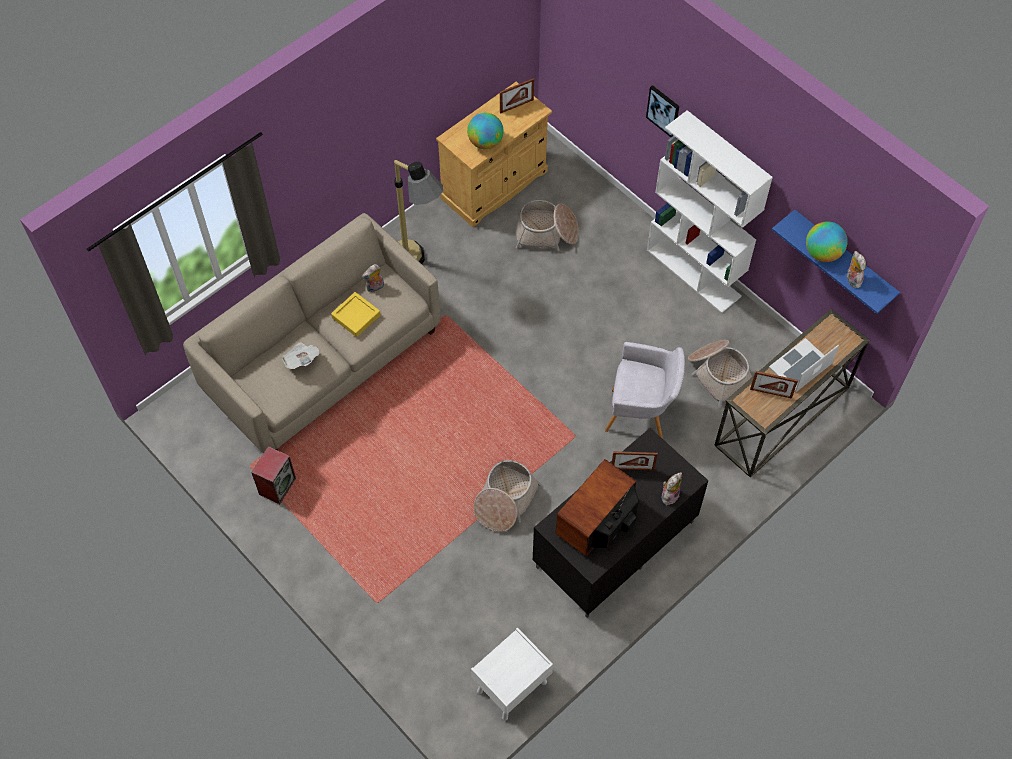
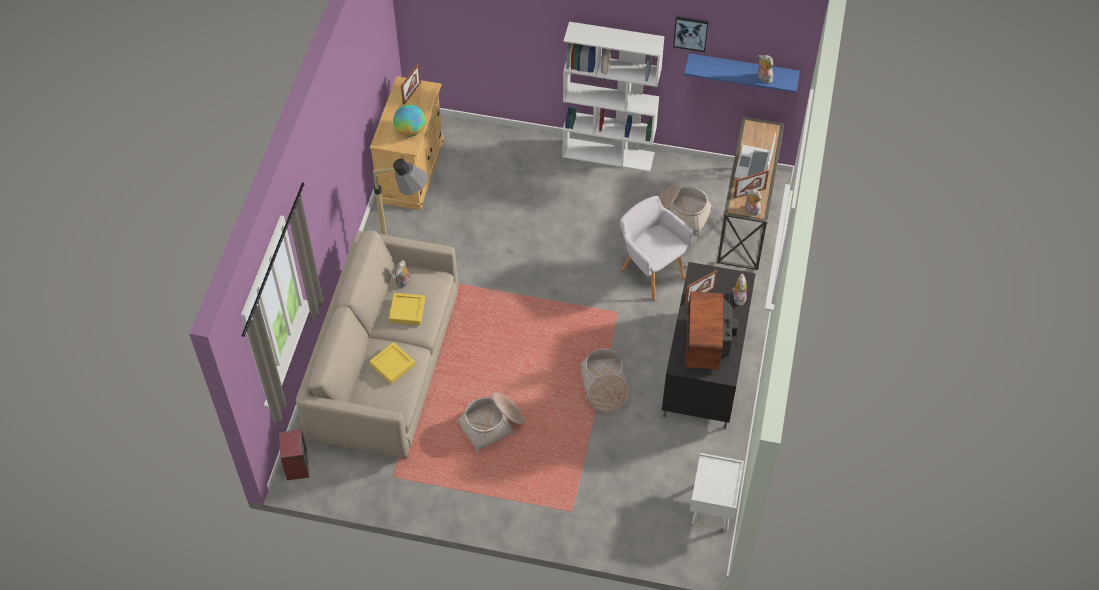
camera: 35 degrees left, 5 degrees down
speaker [251,446,296,504] -> speaker moved to [279,429,309,480]
newspaper [282,342,319,369] -> yellow tray [369,342,415,384]
basket [516,200,579,251] -> basket moved to [456,392,524,454]
grey armchair [605,342,685,439] -> grey armchair turned 105 degrees counterclockwise [620,196,693,301]
picture [646,85,679,137] -> picture moved to [673,16,709,52]
globe [806,221,848,262] -> none
none -> plush toy [745,189,762,216]

